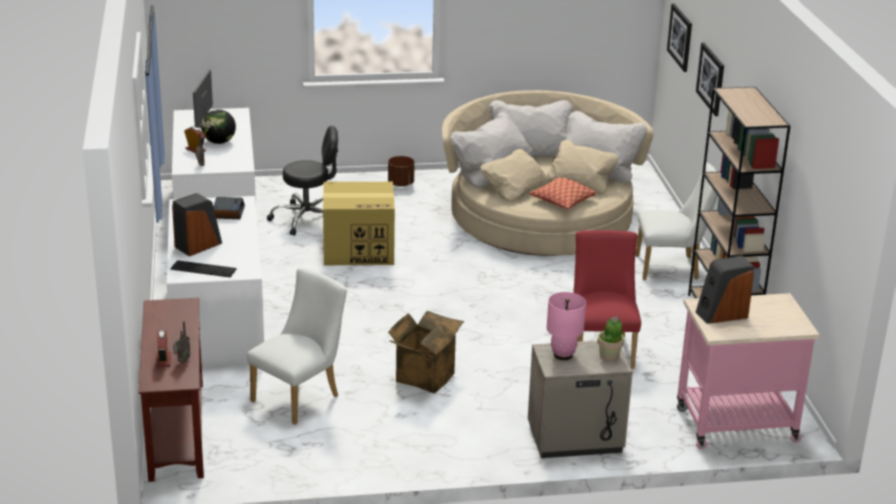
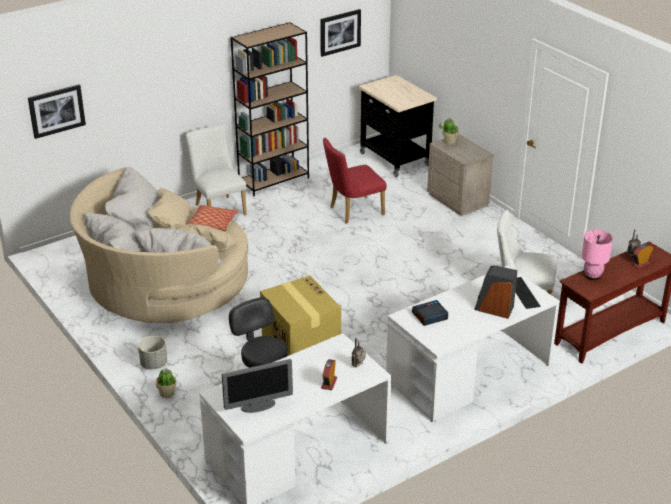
camera: 115 degrees left, 5 degrees up
globe [201,109,236,144] -> none
brown planter [388,156,415,187] -> grey planter [138,336,167,369]
cardboard box [388,311,464,393] -> none
pink table lamp [547,292,586,360] -> pink table lamp moved to [581,230,613,280]
pink cart [677,293,820,450] -> black cart [359,75,437,177]
speaker [695,255,754,324] -> none
picture [696,43,724,116] -> picture moved to [320,9,361,57]
none -> potted plant [156,368,176,398]

